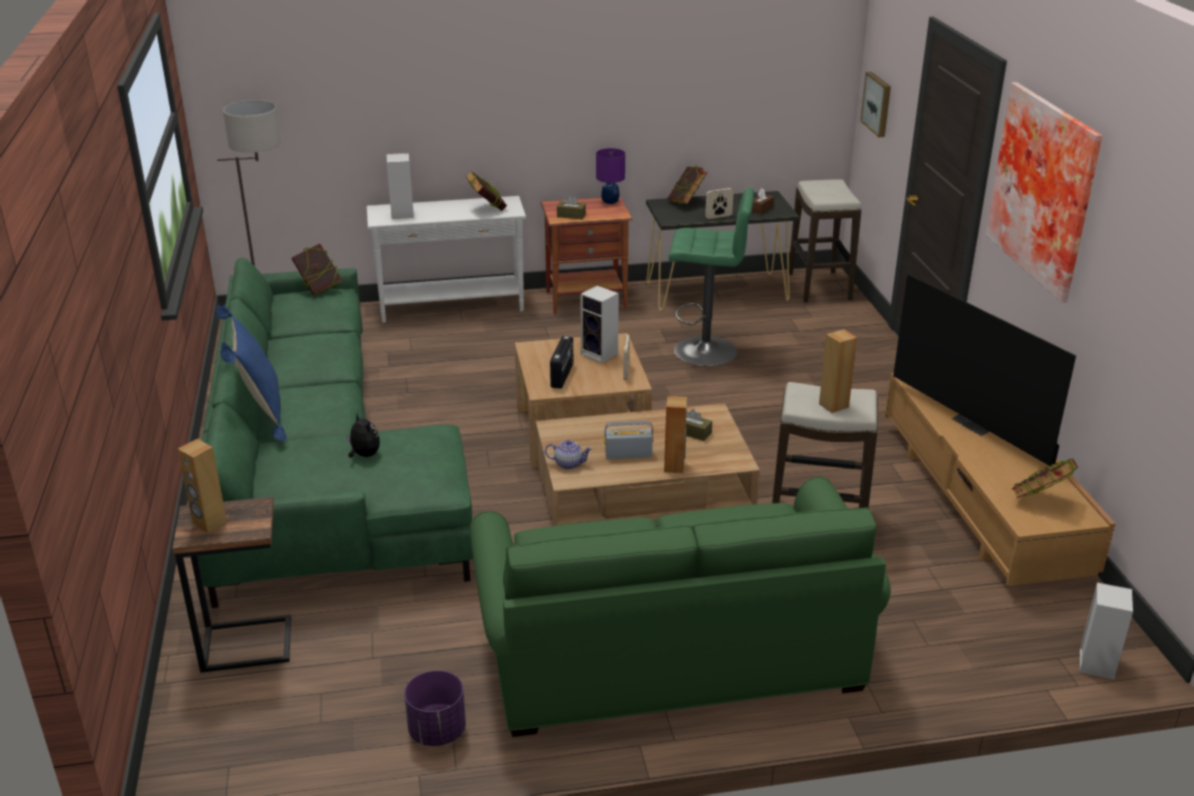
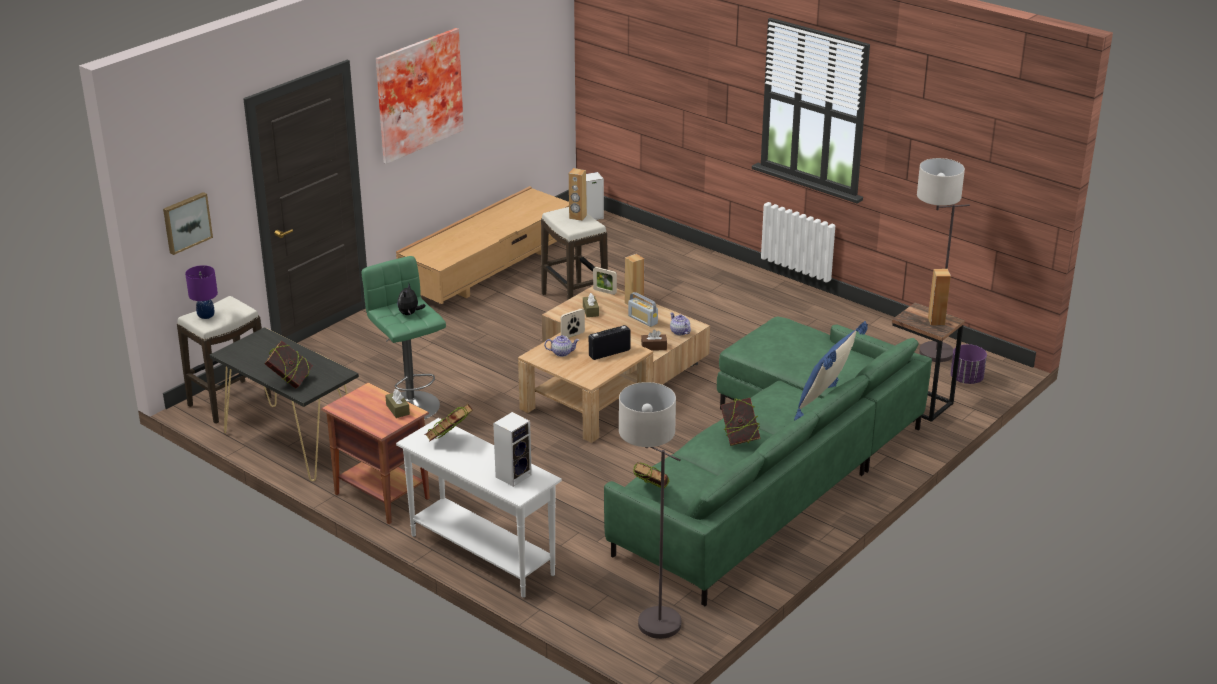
camera: 130 degrees left, 0 degrees up
plush toy [346,413,380,457] -> plush toy moved to [398,284,425,315]
purple planter [404,670,466,746] -> purple planter moved to [950,344,987,384]
green sofa [469,477,891,737] -> none
speaker [580,286,619,363] -> teapot [544,335,579,357]
purple table lamp [596,148,625,204] -> purple table lamp moved to [185,265,218,319]
picture frame [705,188,734,219] -> picture frame moved to [593,267,617,295]
brown tissue box [752,188,774,215] -> brown tissue box moved to [641,329,667,351]
television [893,274,1076,466] -> none
book [1012,458,1078,498] -> book moved to [721,398,761,446]
none -> grey floor lamp [917,158,970,362]

